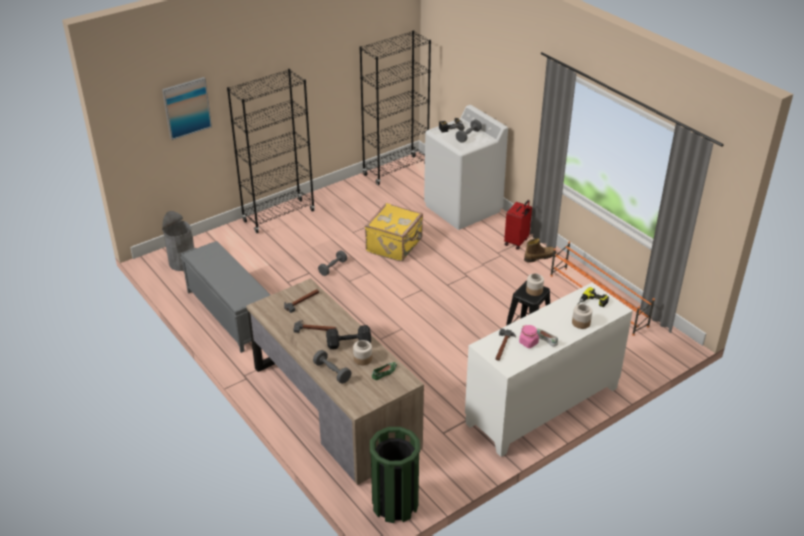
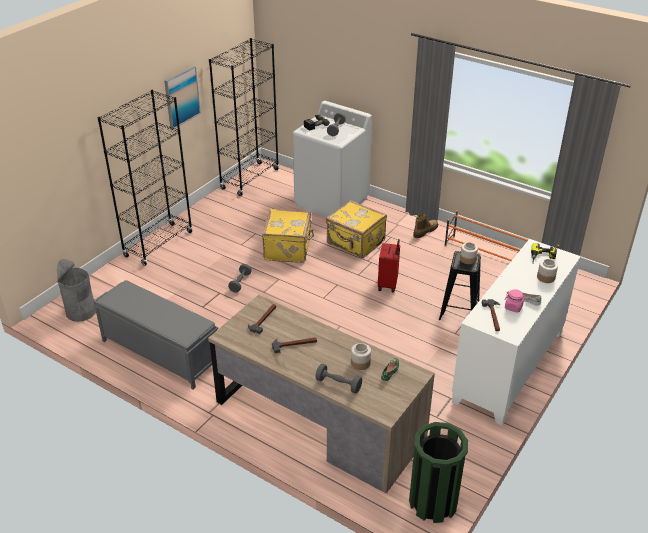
camera: 20 degrees left, 0 degrees up
picture [162,77,212,140] -> picture moved to [164,66,201,129]
black dumbbell [326,325,371,349] -> none
red suitcase [504,200,532,250] -> red suitcase moved to [378,239,400,293]
none -> yellow suitcase [326,200,387,258]

